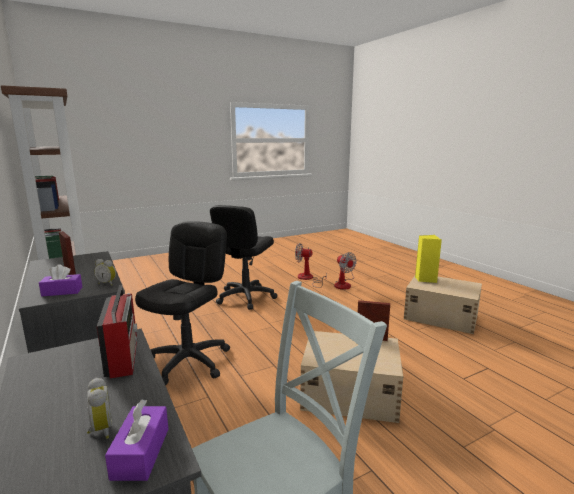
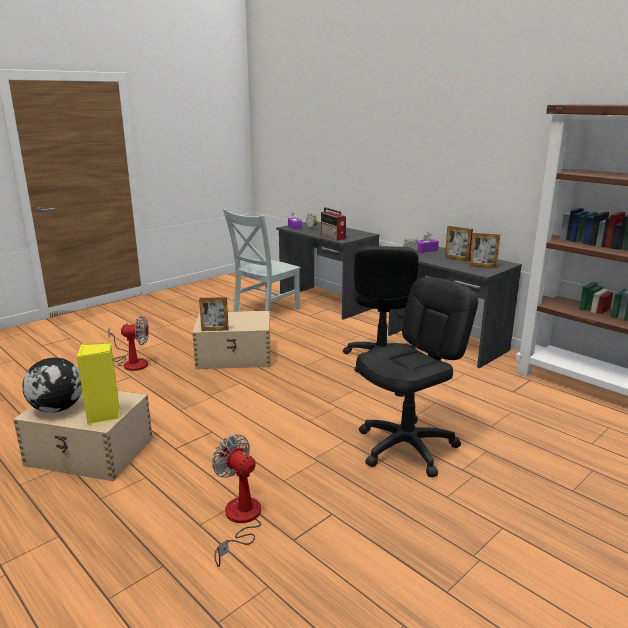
camera: 165 degrees right, 5 degrees up
black office chair [210,205,277,310] -> black office chair turned 45 degrees clockwise [356,277,478,477]
fan [295,243,327,288] -> fan moved to [108,316,149,371]
none -> globe [22,357,82,413]
none -> picture frame [470,233,500,268]

